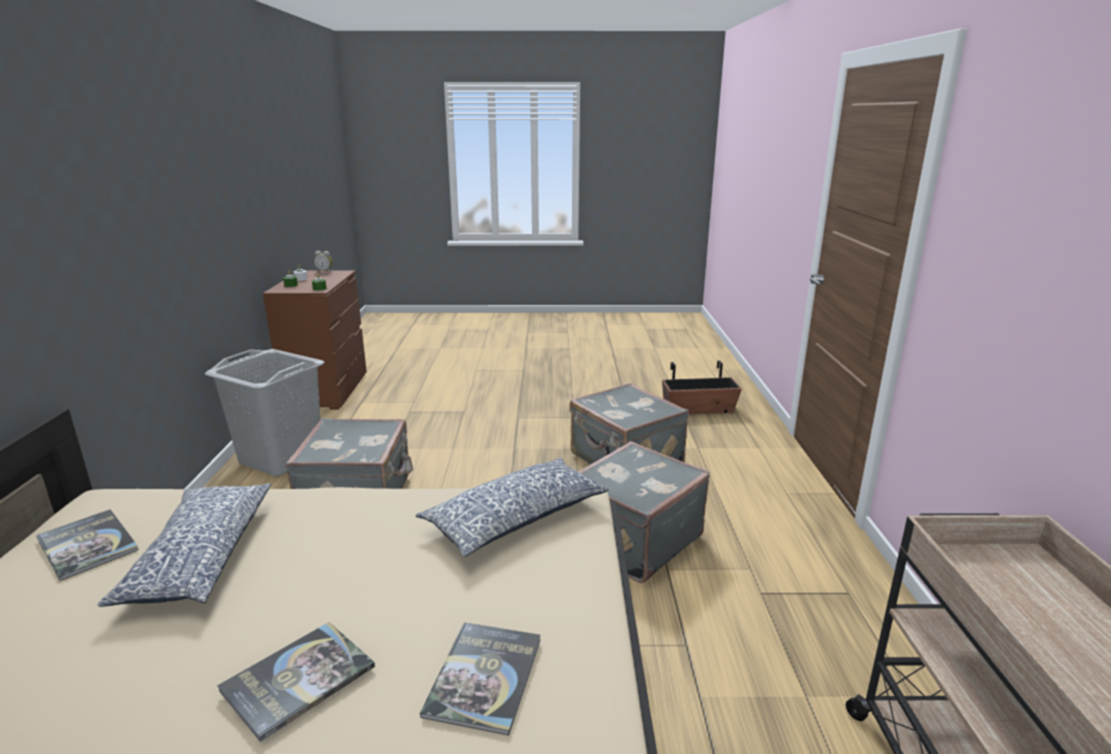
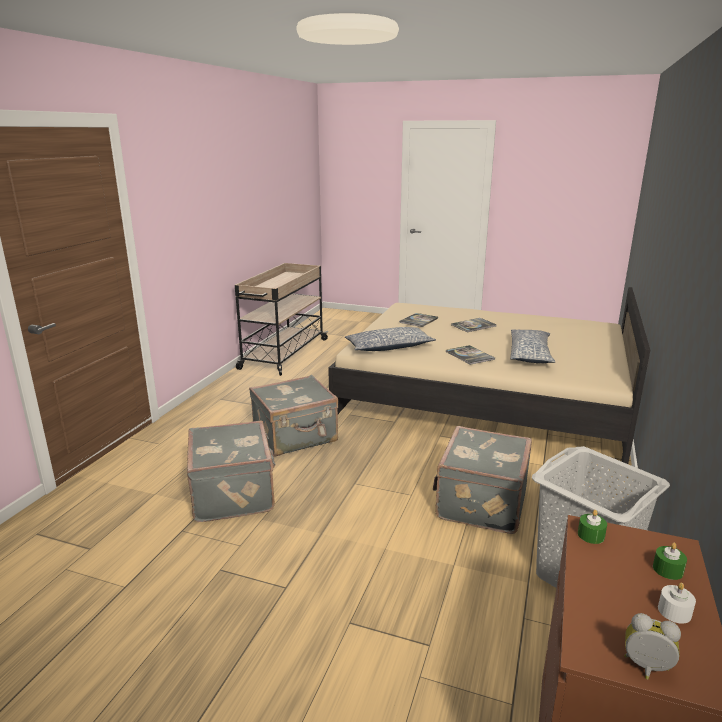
camera: 160 degrees left, 0 degrees up
book [36,509,139,581] -> book moved to [446,345,495,365]
planter [662,361,742,414] -> none

